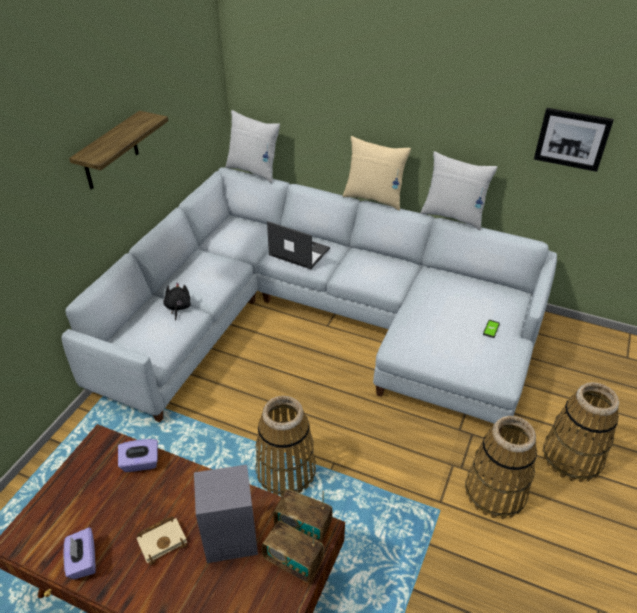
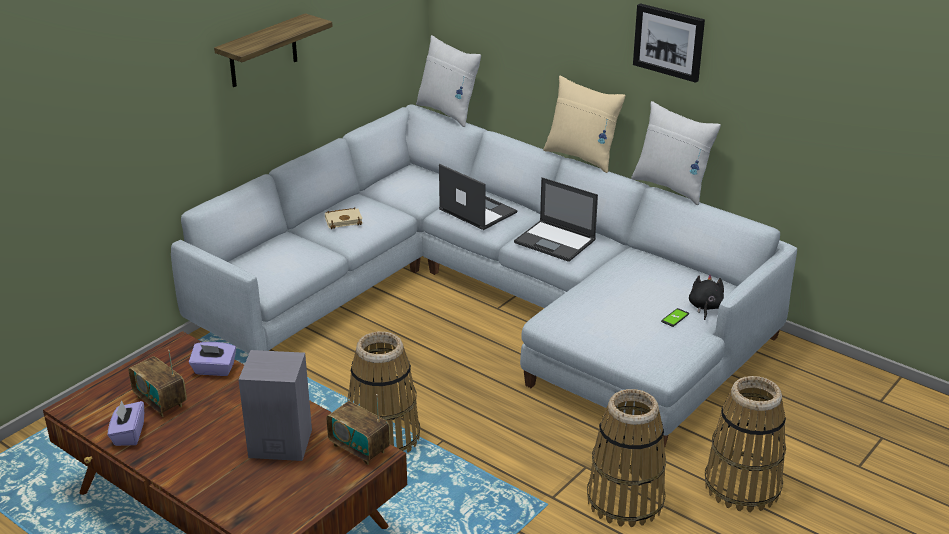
camera: 15 degrees right, 10 degrees down
beige book [137,516,187,565] -> beige book moved to [325,207,363,229]
black plush toy [163,283,191,320] -> black plush toy moved to [689,275,724,320]
radio [262,521,324,583] -> radio moved to [129,350,187,417]
picture [534,108,614,172] -> picture moved to [633,3,705,83]
none -> laptop [514,177,598,262]

